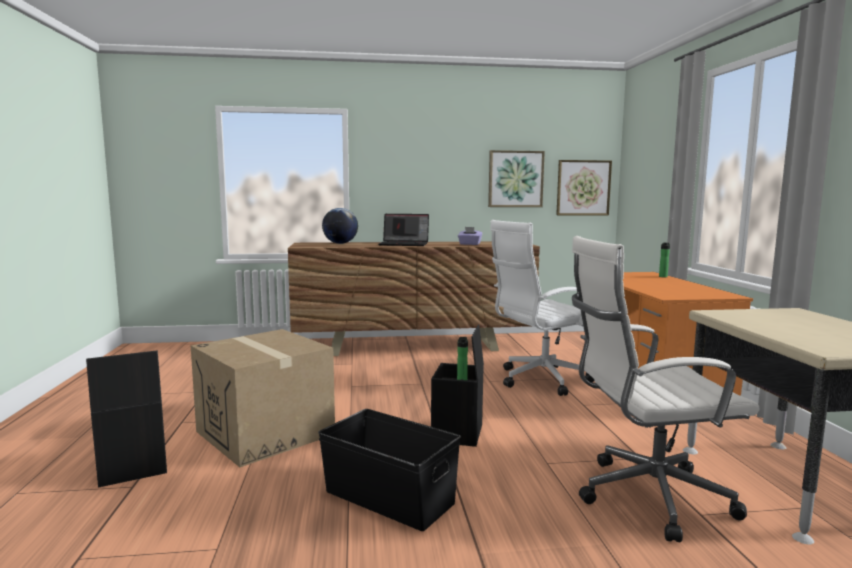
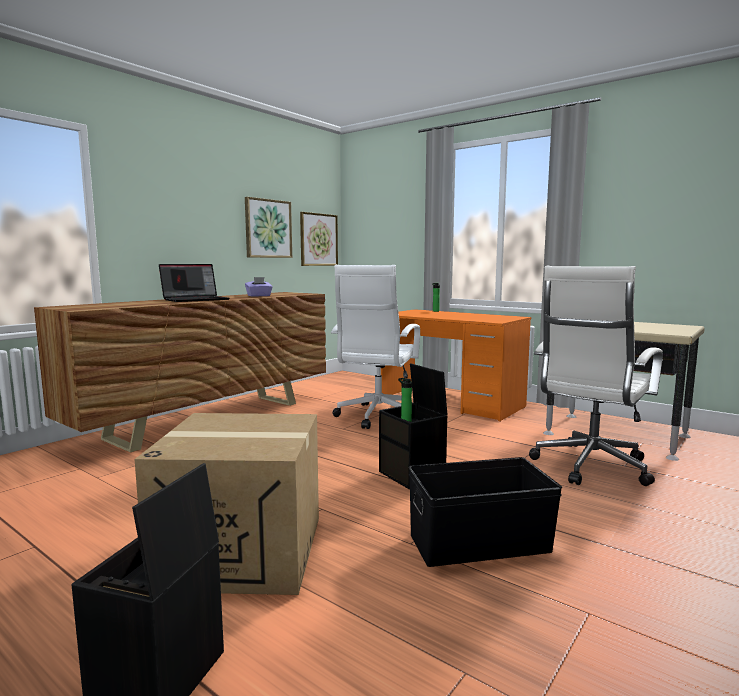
camera: 45 degrees left, 0 degrees up
globe [322,208,358,244] -> none

